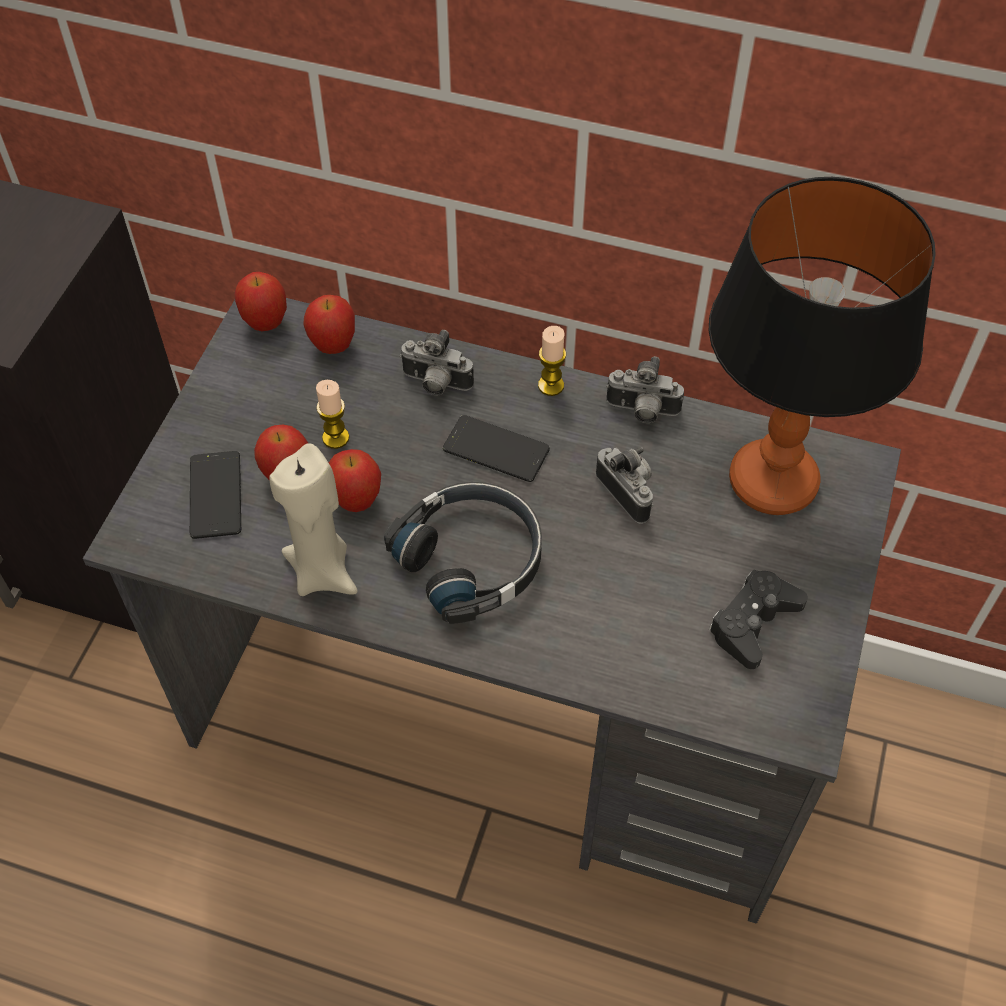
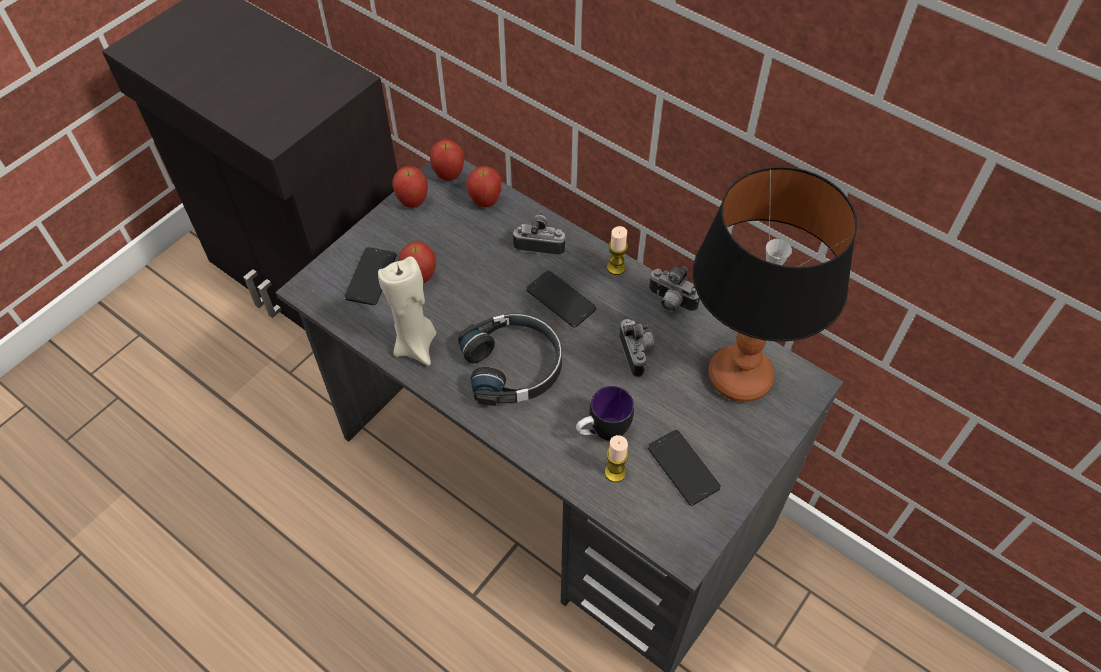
camera: 20 degrees right, 0 degrees up
candle [316,380,349,449] -> candle moved to [605,435,629,482]
apple [329,449,381,512] -> apple moved to [392,166,428,208]
camera [399,330,474,395] -> camera turned 150 degrees clockwise [513,211,566,256]
black game controller [709,570,808,669] -> phone [647,430,721,506]
none -> mug [576,386,634,441]

